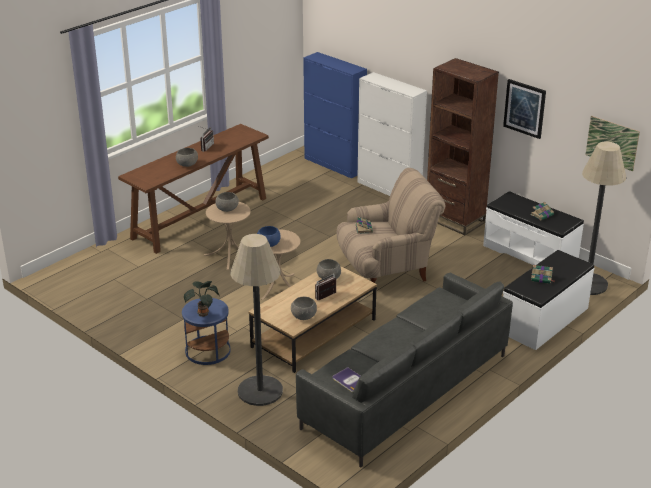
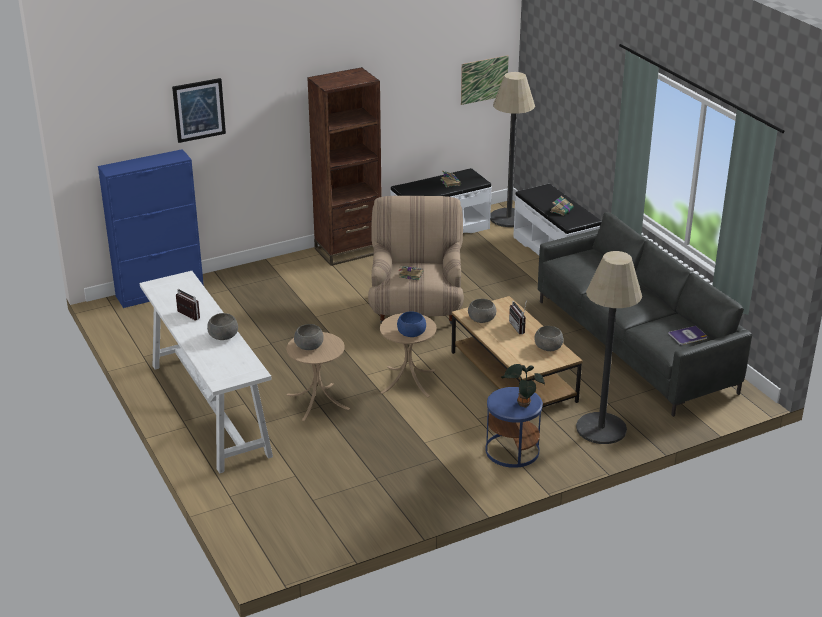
camera: 70 degrees left, 0 degrees up
brown console table [118,124,269,254] -> white console table [140,271,273,473]
white cabinet [357,72,427,196] -> none
picture [503,79,546,139] -> picture moved to [172,78,226,143]

